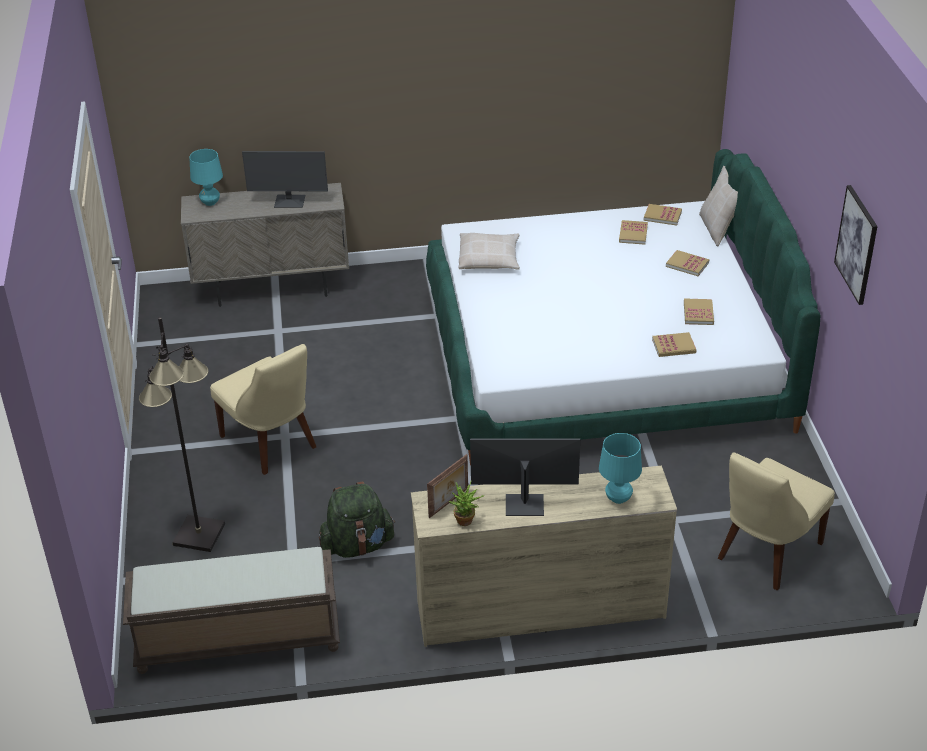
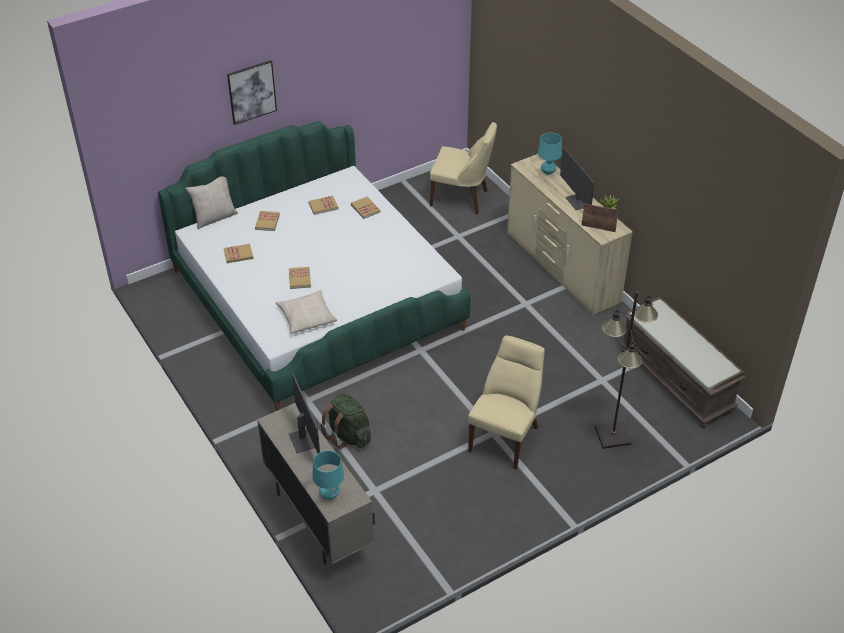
camera: 115 degrees left, 5 degrees up
green backpack [319,481,395,558] -> green backpack moved to [320,393,371,449]
book [643,204,682,226] -> book moved to [289,267,311,289]
picture [834,185,877,305] -> picture moved to [227,60,277,125]

